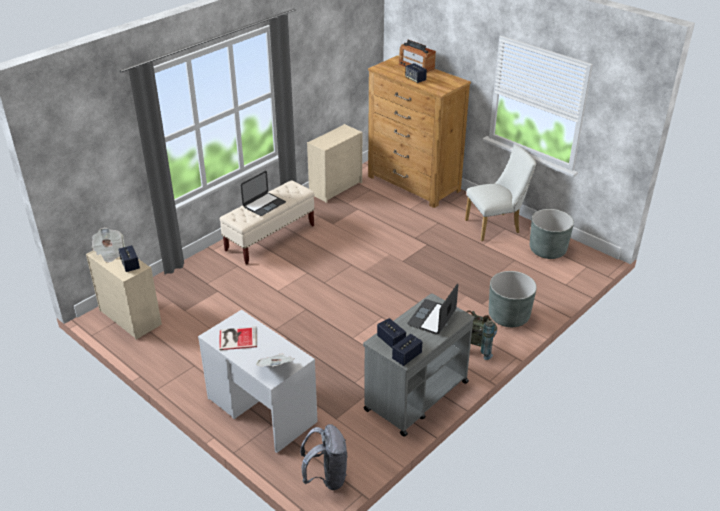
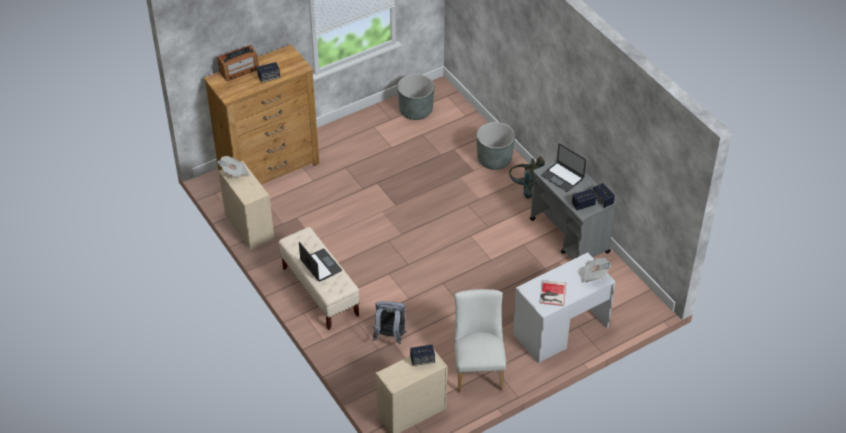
camera: 75 degrees left, 10 degrees up
newspaper [92,227,125,263] -> newspaper moved to [218,156,249,177]
grey backpack [300,424,347,490] -> grey backpack moved to [373,301,407,344]
white chair [465,144,536,241] -> white chair moved to [454,289,506,392]

